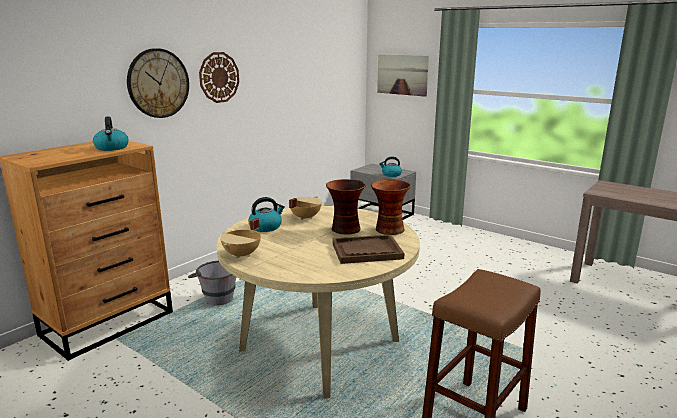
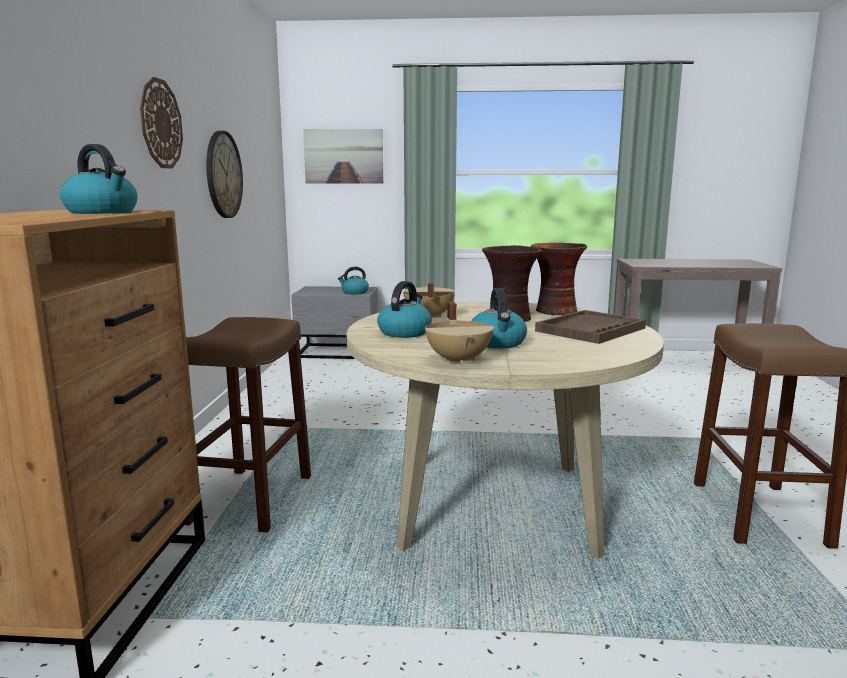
camera: 35 degrees left, 5 degrees down
wall clock [127,48,189,118] -> wall clock moved to [206,131,243,218]
grey bucket [188,261,236,306] -> brown stool [185,317,311,532]
none -> kettle [471,288,527,349]

